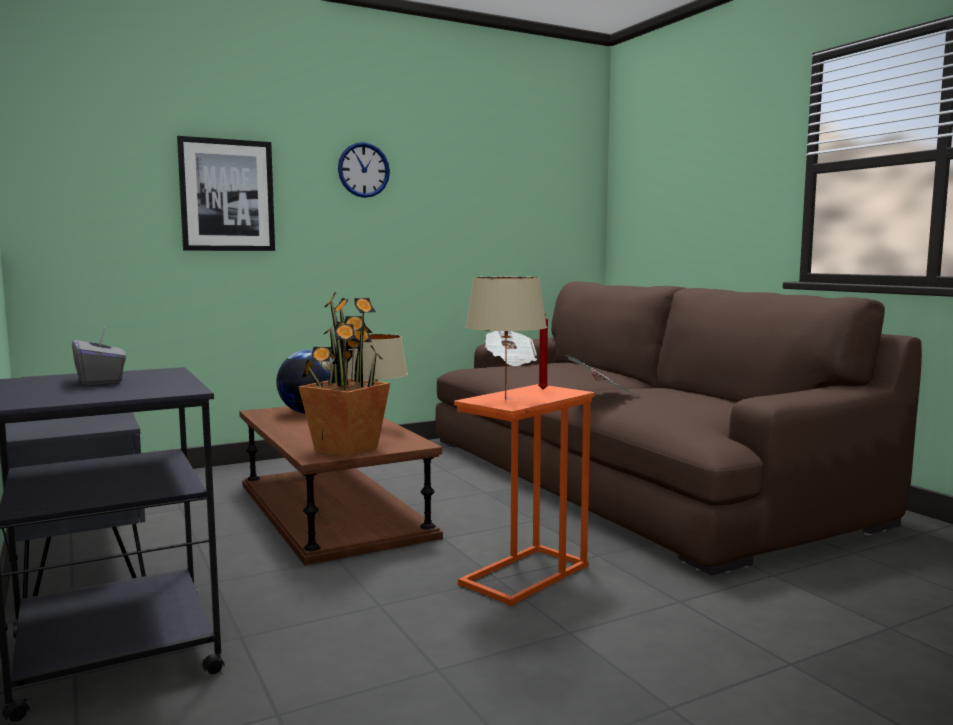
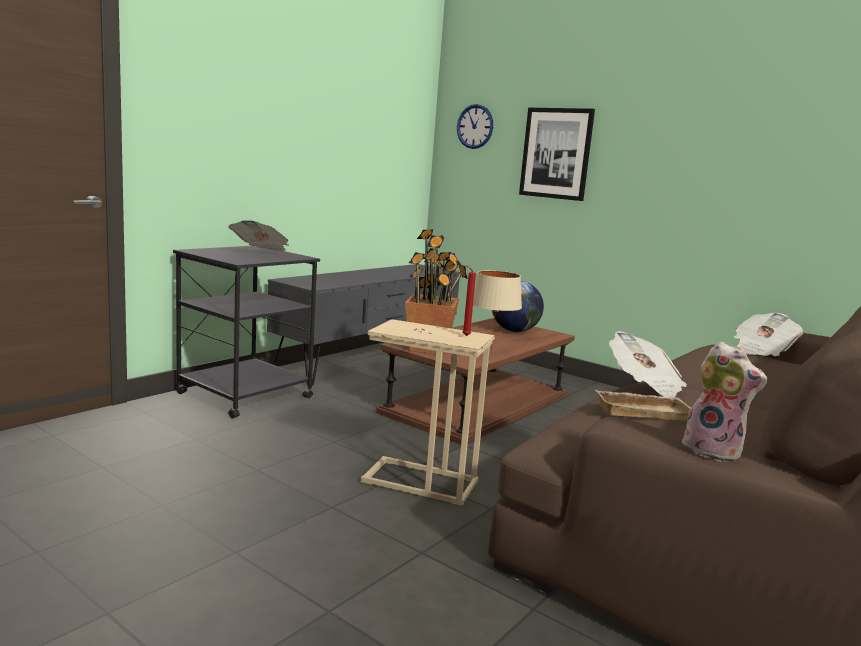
camera: 65 degrees right, 5 degrees up
grey tissue box [72,327,126,385] -> newspaper [229,220,289,251]
wall clock [338,142,390,198] -> wall clock moved to [457,104,493,149]
orange side table [454,384,595,606] -> beige side table [361,319,495,506]
beige table lamp [466,277,547,400] -> none
none -> beige tray [596,390,691,421]
none -> plush toy [682,342,767,462]

